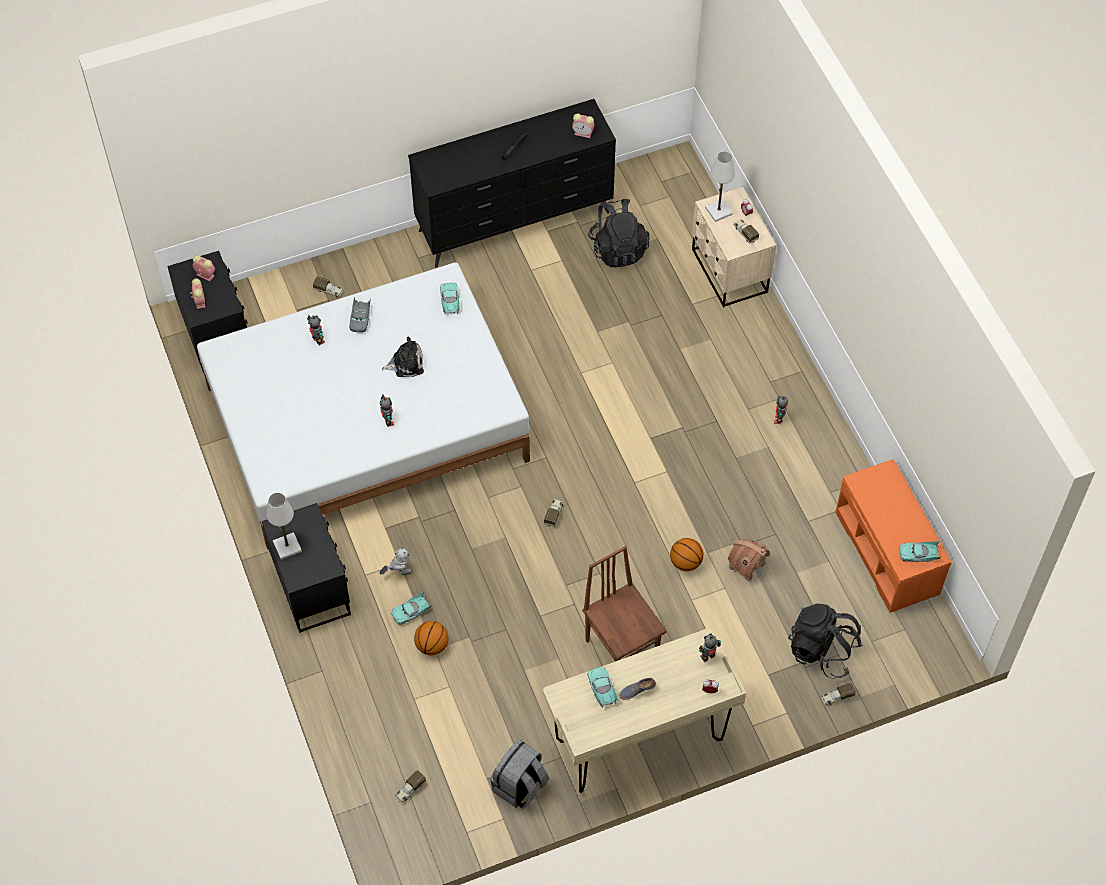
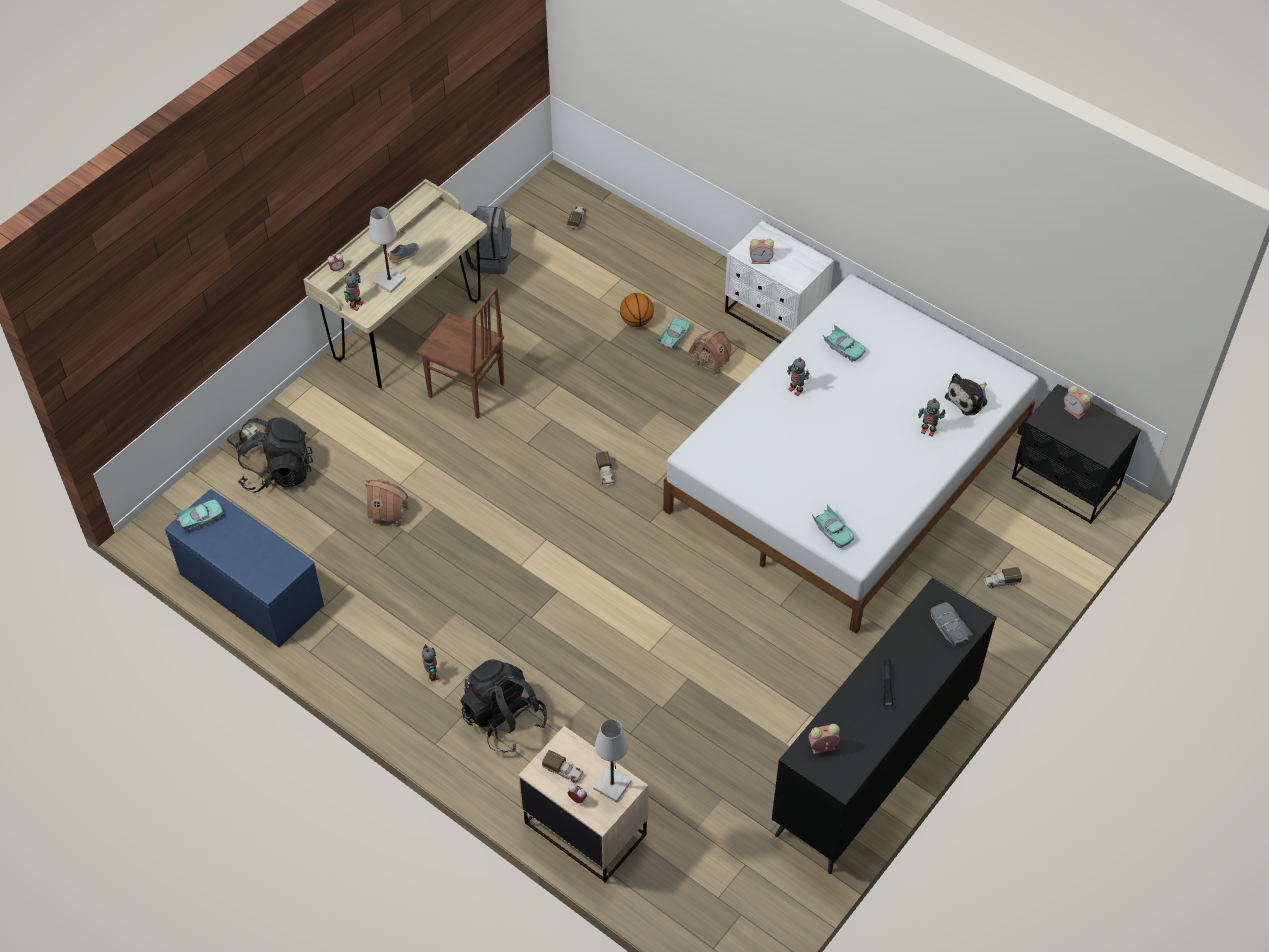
camera: 150 degrees right, 5 degrees down
alarm clock [192,255,215,281] -> alarm clock moved to [750,239,774,264]
black nightstand [262,503,351,633] -> white nightstand [725,221,834,344]
white table lamp [267,493,302,560] -> white table lamp moved to [369,207,406,293]
grey toy car [350,297,371,333] -> grey toy car moved to [930,602,973,646]
toy robot [380,547,412,575] -> toy house [688,329,732,377]
plush toy [382,337,424,377] -> plush toy moved to [945,373,987,416]
turquoise toy car [587,667,618,708] -> turquoise toy car moved to [823,325,865,361]
black backpack [588,199,649,267] -> black backpack moved to [460,659,548,753]
basketball [670,538,704,572] -> none
orange bench [835,459,952,613] -> blue bench [165,489,324,648]

